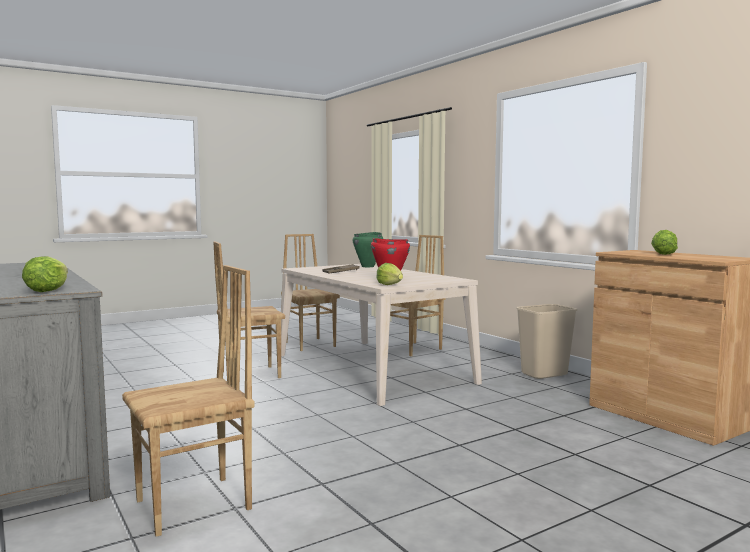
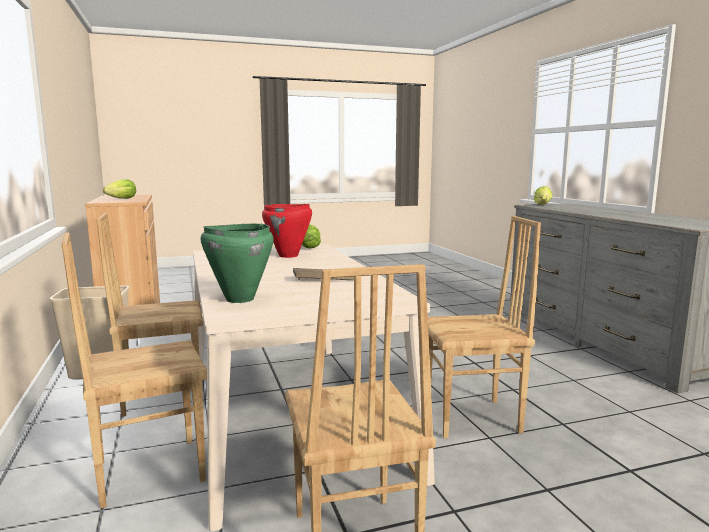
camera: 165 degrees left, 5 degrees up
brown chair [122,265,255,537] -> brown chair moved to [96,213,203,417]

